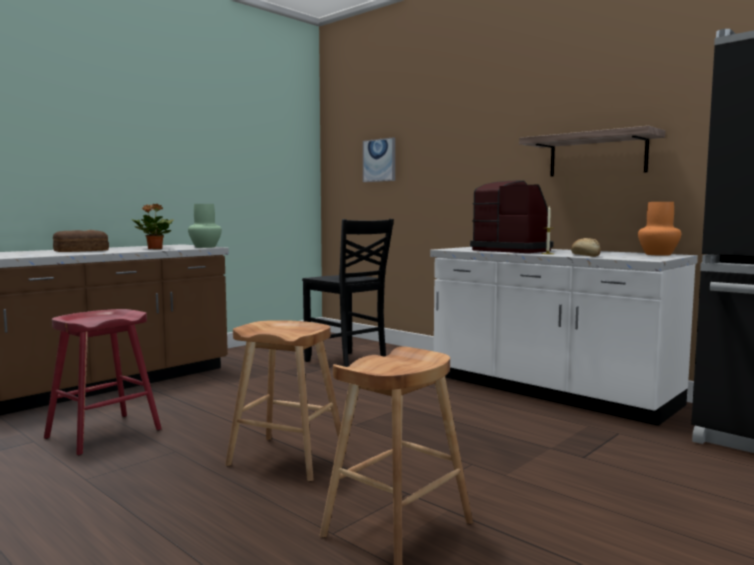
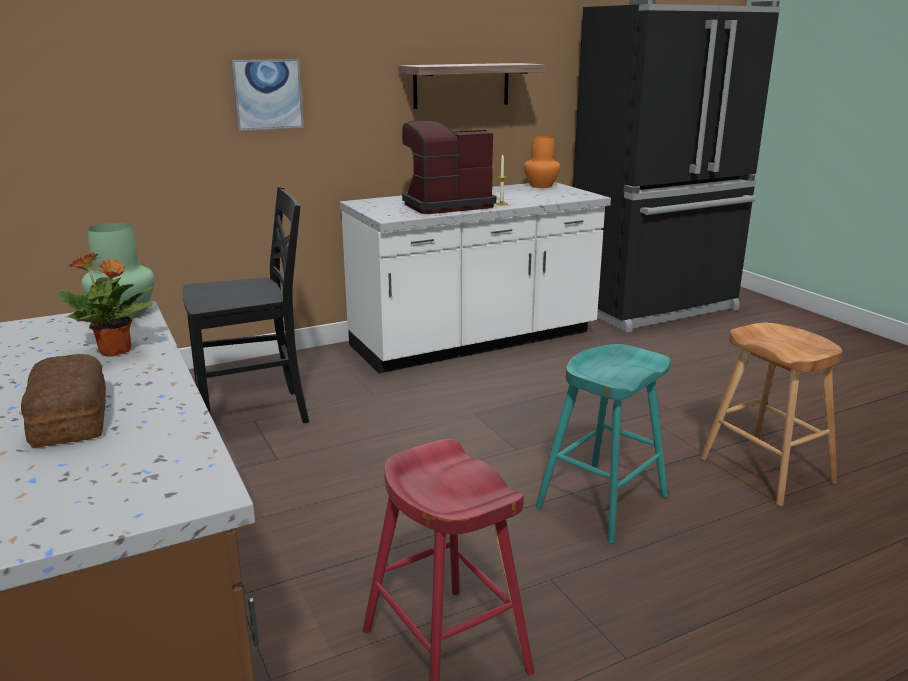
camera: 70 degrees left, 15 degrees up
brown stool [225,320,347,482] -> turquoise stool [535,344,670,543]
picture [363,137,395,182] -> picture moved to [231,59,304,131]
bread [571,238,601,257] -> none

